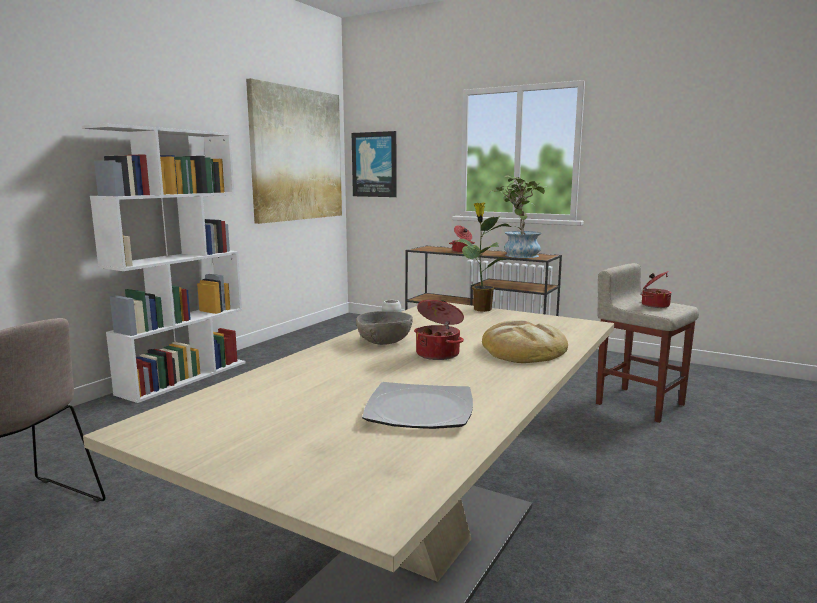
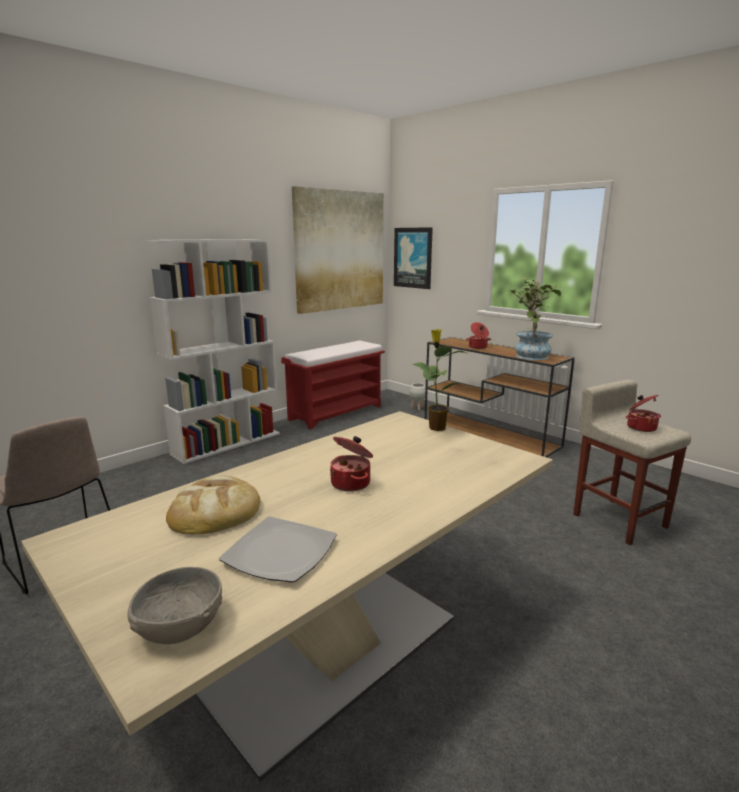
camera: 15 degrees right, 5 degrees up
grey bowl [356,311,413,345] -> grey bowl moved to [127,567,222,644]
bread [482,320,568,363] -> bread moved to [166,476,260,534]
none -> red bench [281,340,385,429]

